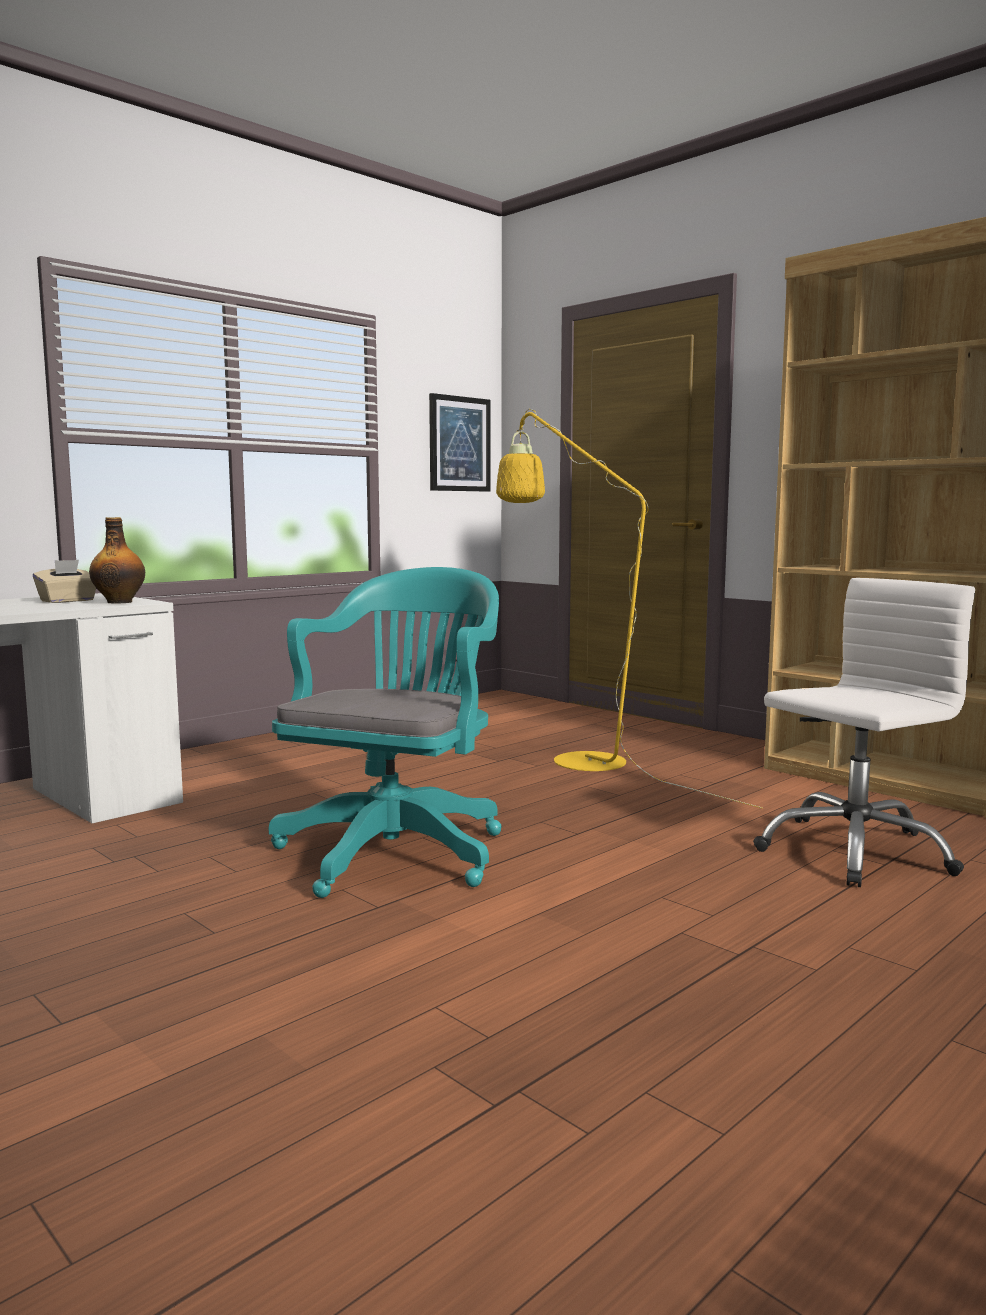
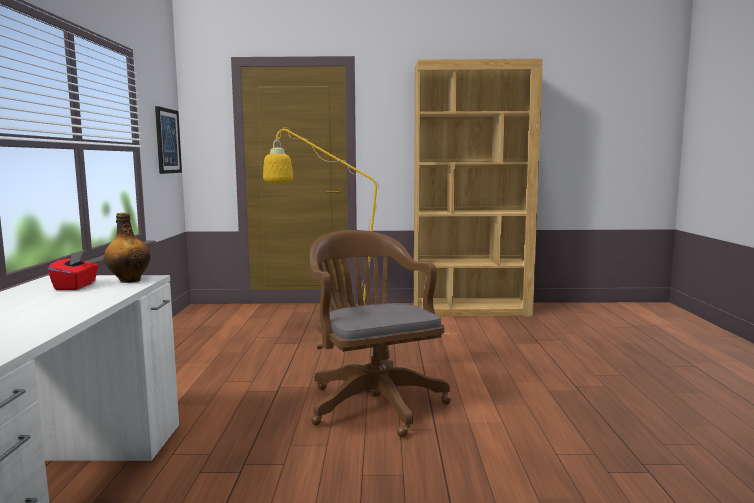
camera: 45 degrees left, 0 degrees up
beige tissue box [33,560,96,603] -> red tissue box [48,251,99,290]
turquoise office chair [269,567,502,898] -> brown office chair [310,230,451,437]
white office chair [753,578,975,887] -> none

